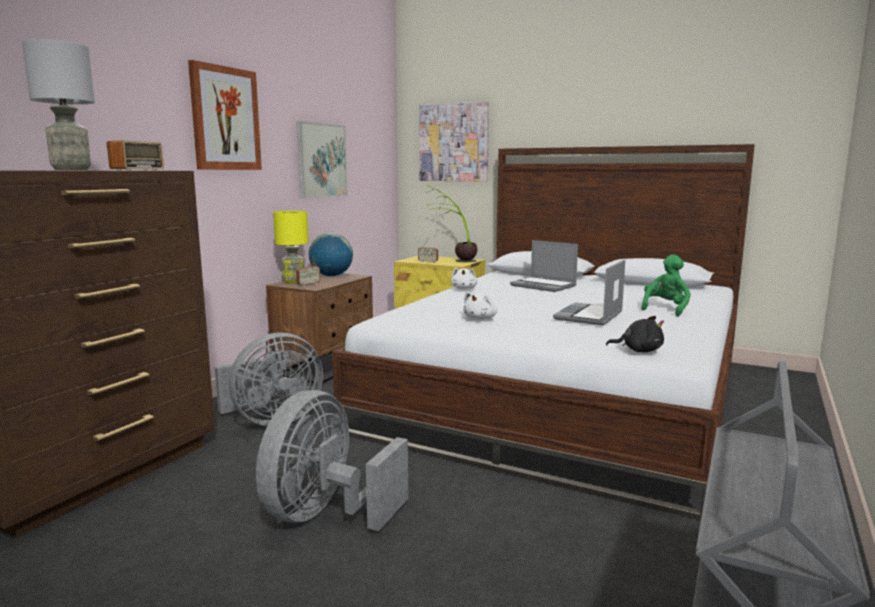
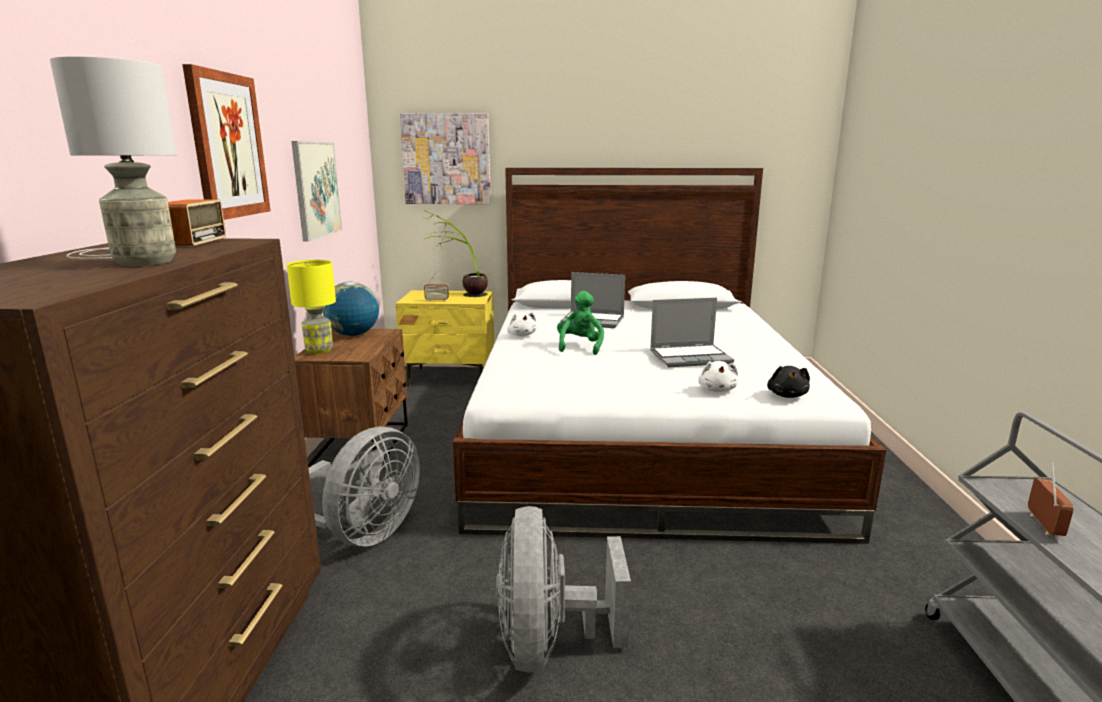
camera: 25 degrees left, 5 degrees up
radio [296,254,320,287] -> radio moved to [1028,461,1074,536]
white plush toy [463,291,497,320] -> white plush toy moved to [698,361,738,392]
laptop [553,260,625,326] -> laptop turned 105 degrees counterclockwise [650,298,734,367]
black plush toy [606,316,664,352] -> black plush toy turned 105 degrees clockwise [767,366,810,398]
green plush toy [641,254,691,316] -> green plush toy moved to [557,291,604,355]

